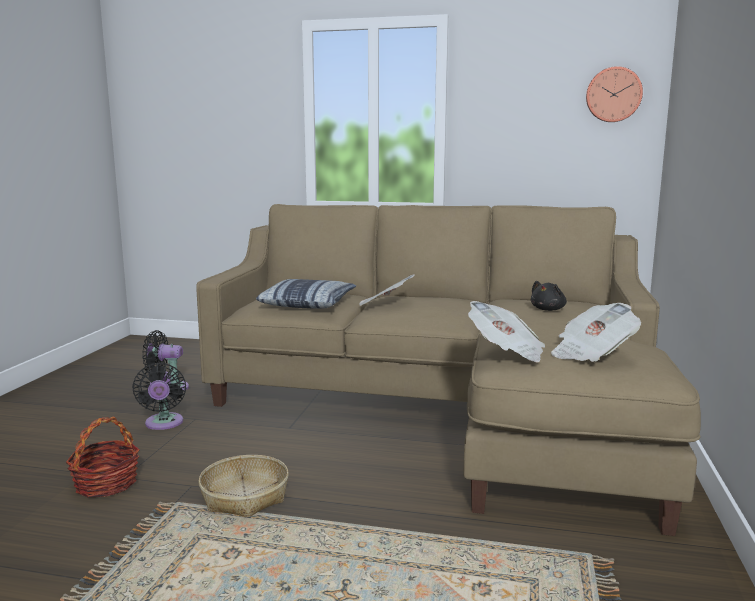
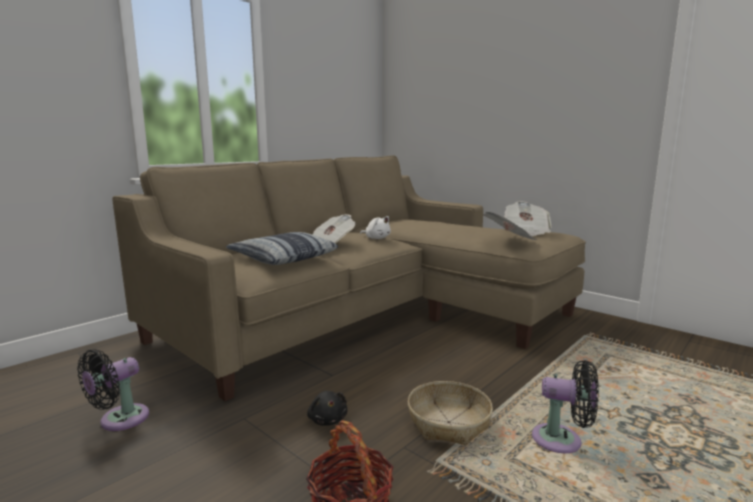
camera: 60 degrees left, 0 degrees up
black fan [132,363,186,430] -> black fan moved to [532,360,599,453]
black plush toy [531,281,567,311] -> black plush toy moved to [307,391,347,426]
wall clock [586,66,643,122] -> none
none -> white plush toy [360,216,391,239]

